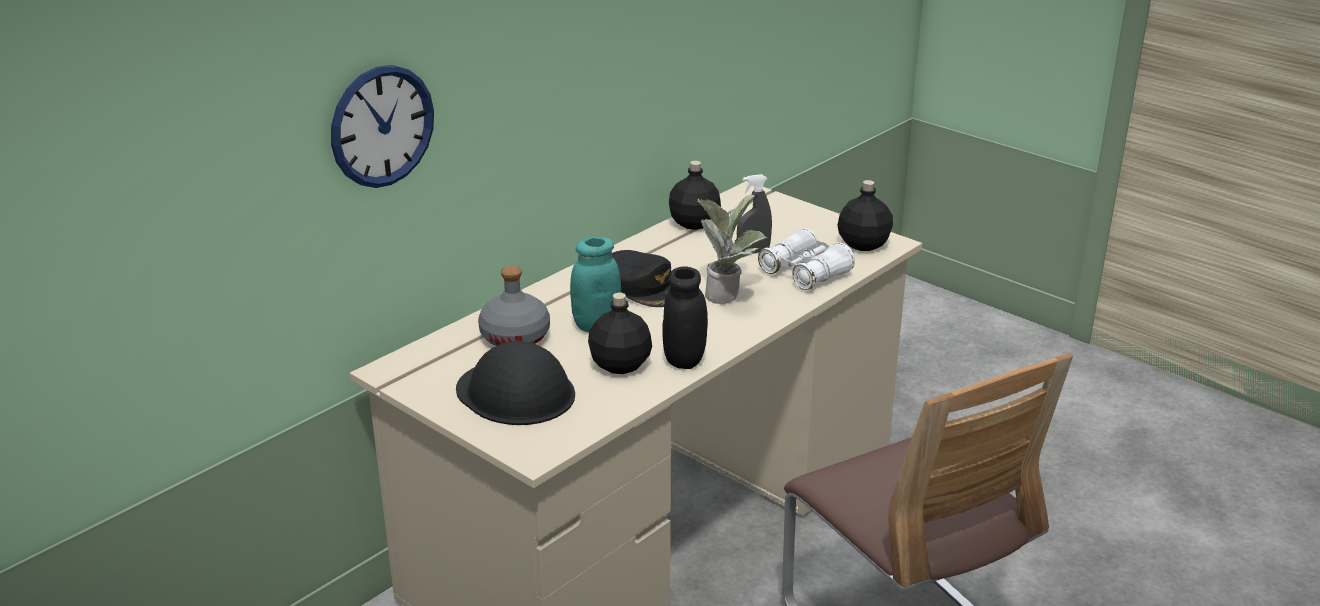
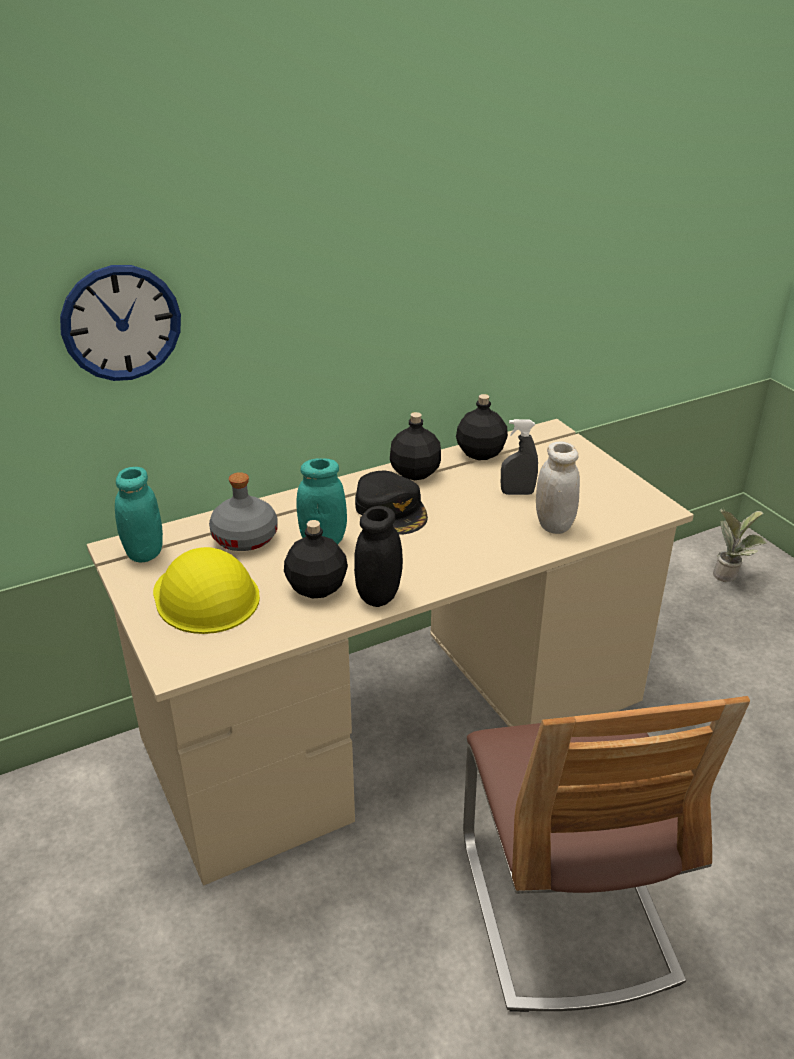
camera: 20 degrees right, 5 degrees up
black hard hat [456,341,575,425] -> yellow hard hat [153,547,260,634]
potted plant [697,194,767,304] -> potted plant moved to [713,508,766,582]
white binoculars [758,228,855,290] -> white jar [536,442,580,534]
black bottle [837,180,893,251] -> black bottle moved to [390,412,441,480]
none -> turquoise jar [115,467,163,563]

